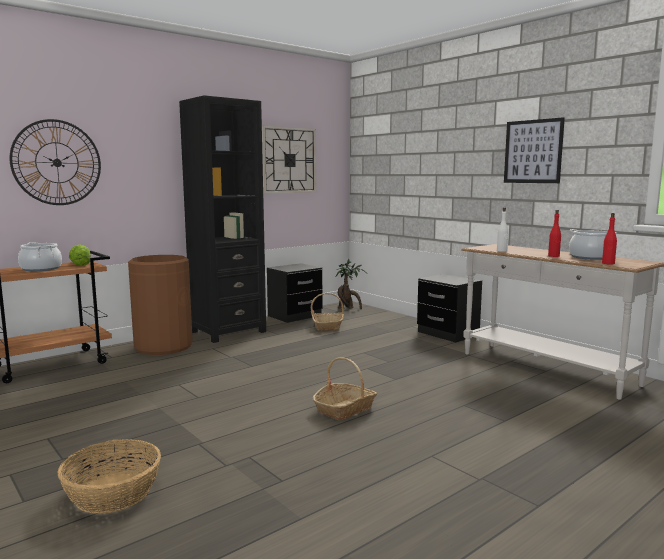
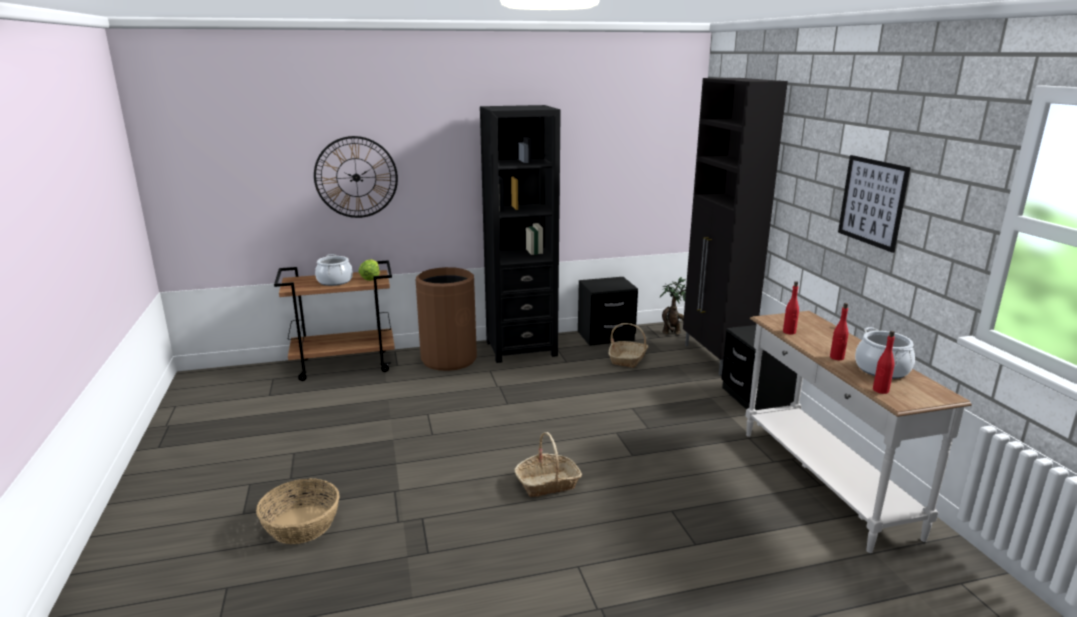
camera: 25 degrees right, 10 degrees up
wall clock [262,126,316,194] -> none
white bottle [497,208,508,252] -> red bottle [783,281,799,335]
none -> black cabinet [683,78,788,376]

